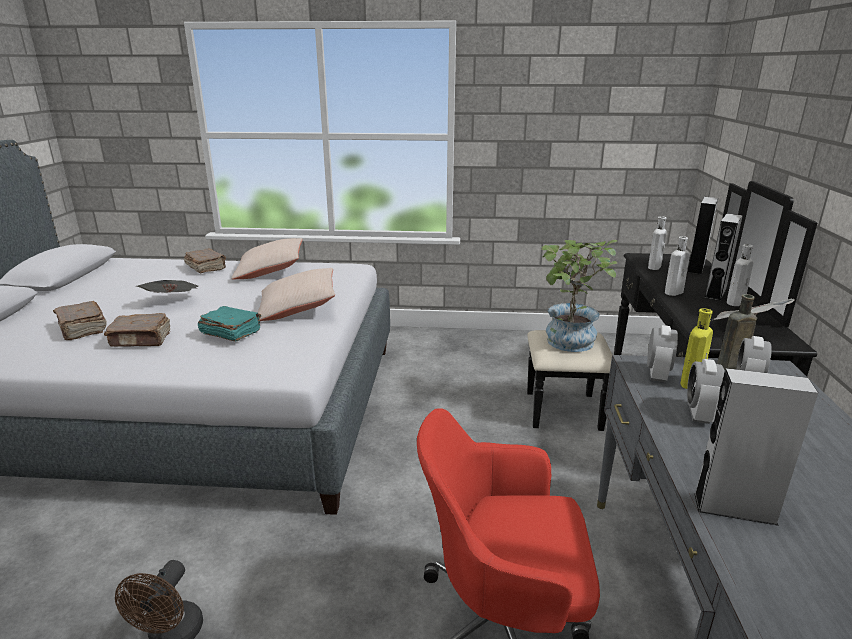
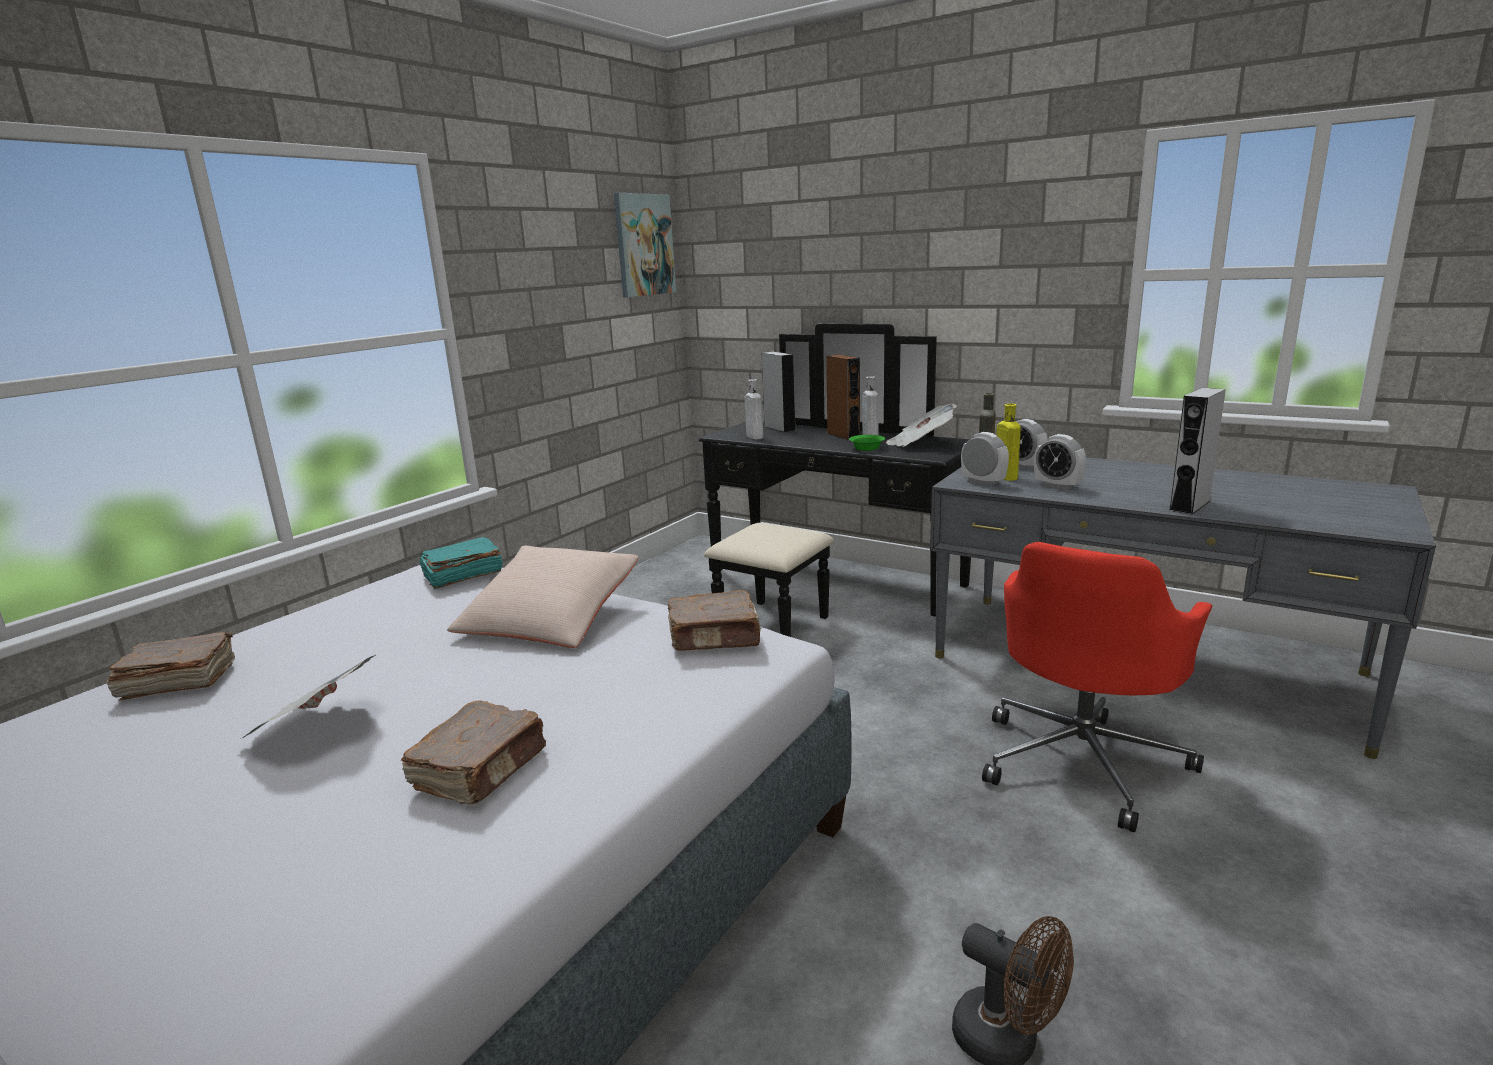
camera: 60 degrees left, 5 degrees down
brown book [53,301,107,340] -> brown book moved to [668,590,762,651]
turquoise book [198,306,261,342] -> turquoise book moved to [419,537,503,589]
beige pillow [231,238,303,280] -> none
potted plant [541,240,617,352] -> none
white bottle [665,236,690,296] -> none
grey speaker [704,214,743,301] -> brown speaker [826,355,860,440]
none -> picture [614,193,676,297]
none -> green bowl [849,435,885,451]

